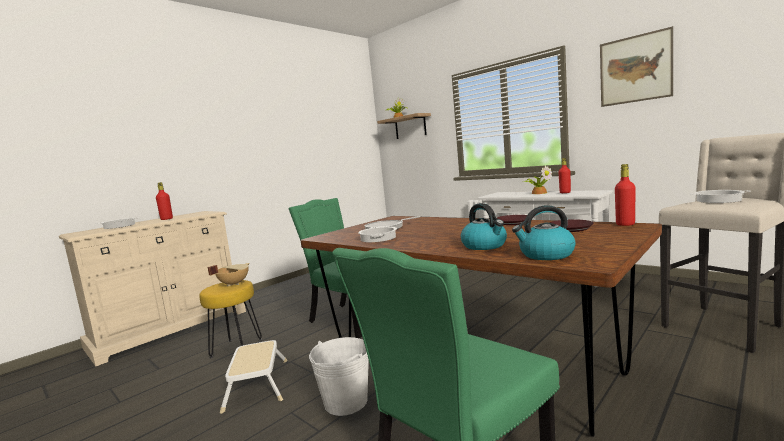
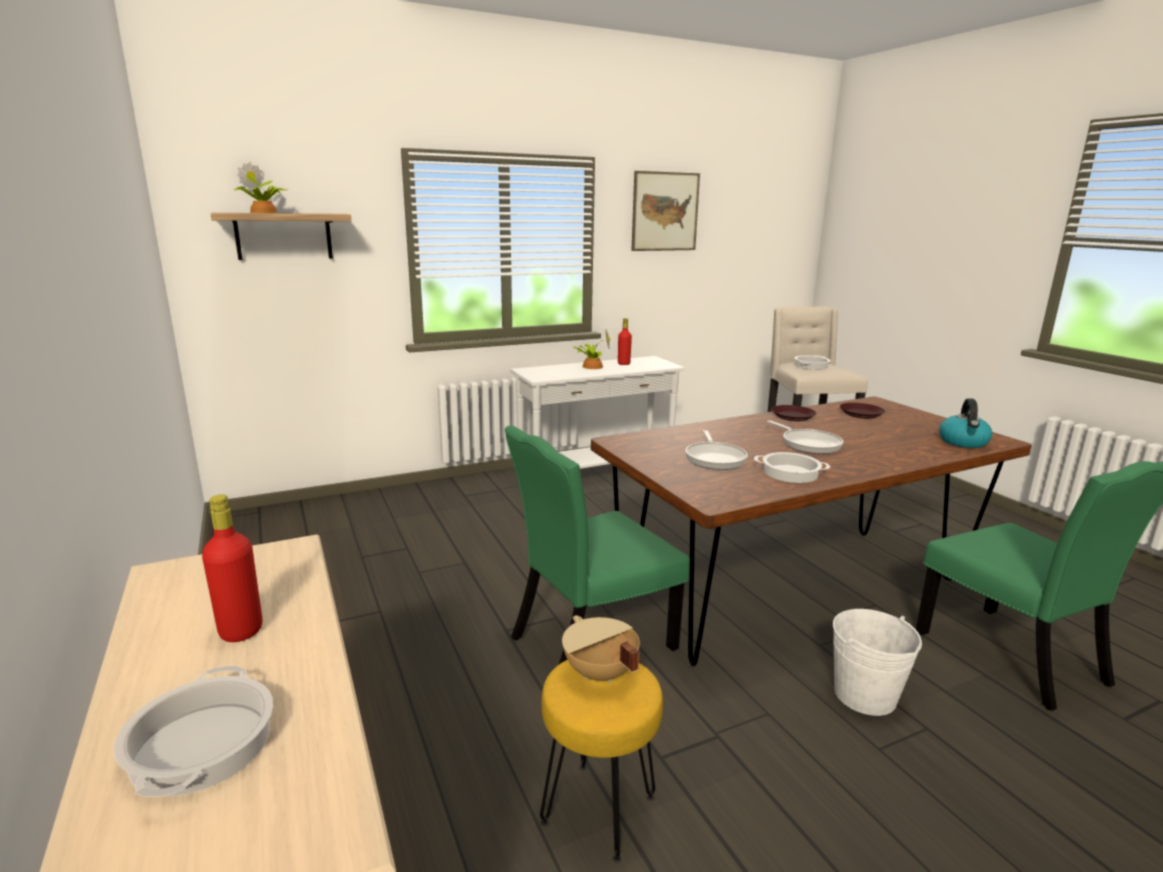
camera: 70 degrees left, 10 degrees up
beige step ladder [220,340,288,414] -> none
kettle [461,203,507,250] -> none
red bottle [615,164,635,226] -> none
none -> frying pan [767,420,843,454]

